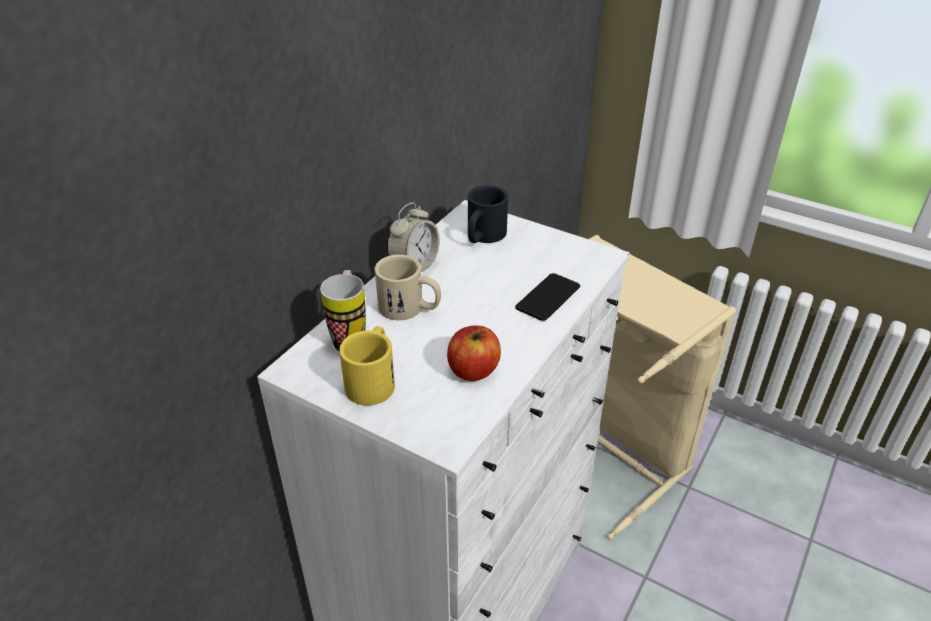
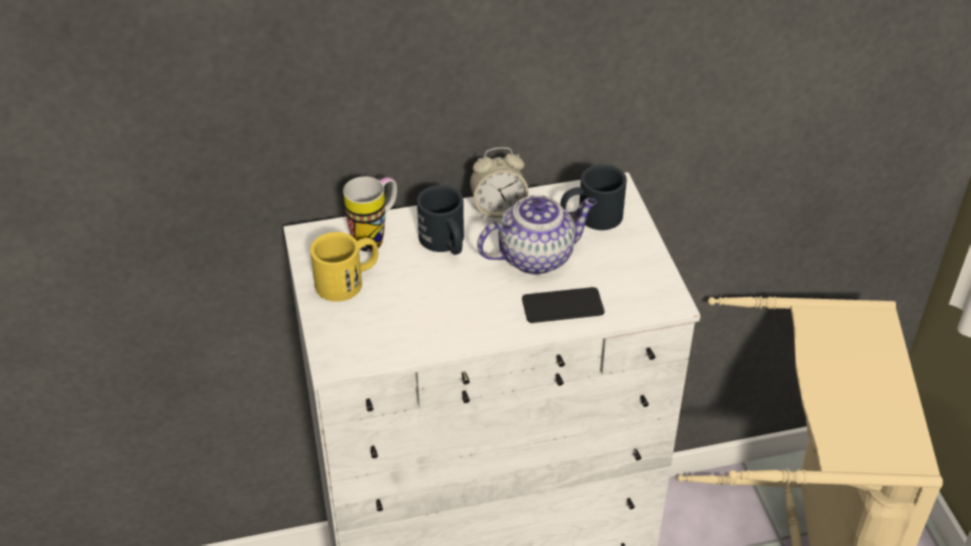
camera: 45 degrees right, 5 degrees up
beige mug [374,254,441,320] -> black mug [417,185,464,255]
apple [447,325,501,381] -> none
none -> teapot [477,195,597,275]

